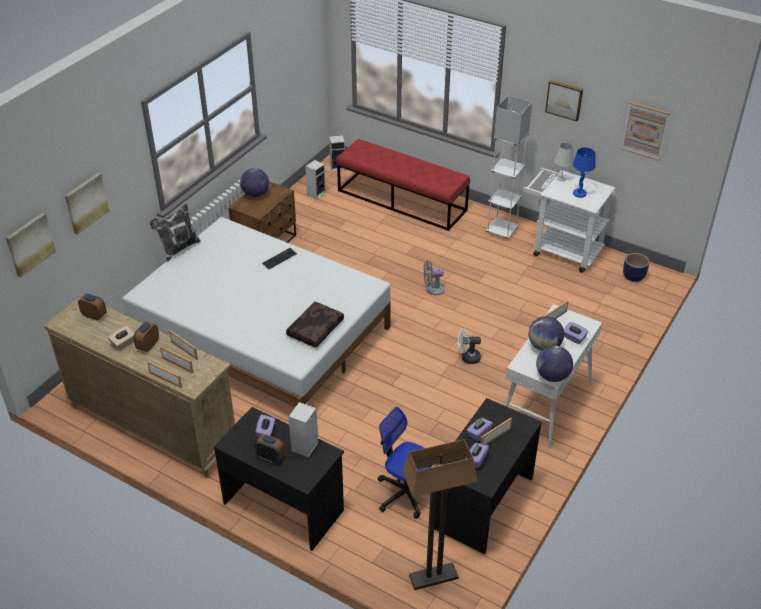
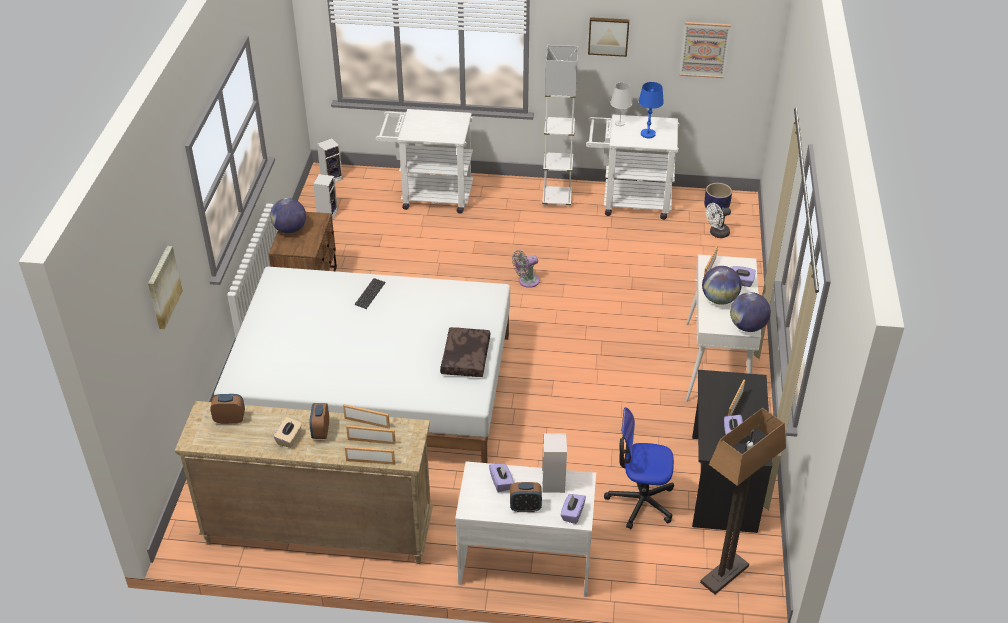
camera: 25 degrees left, 0 degrees up
picture [6,212,56,278] -> none
pillow [150,204,201,261] -> none
black desk [214,407,344,551] -> white desk [455,461,596,597]
red bench [336,139,470,231] -> white cart [376,109,473,214]
white fan [457,328,481,364] -> white fan moved to [706,203,731,238]
purple tissue box [467,418,493,442] -> purple tissue box moved to [561,494,586,524]

